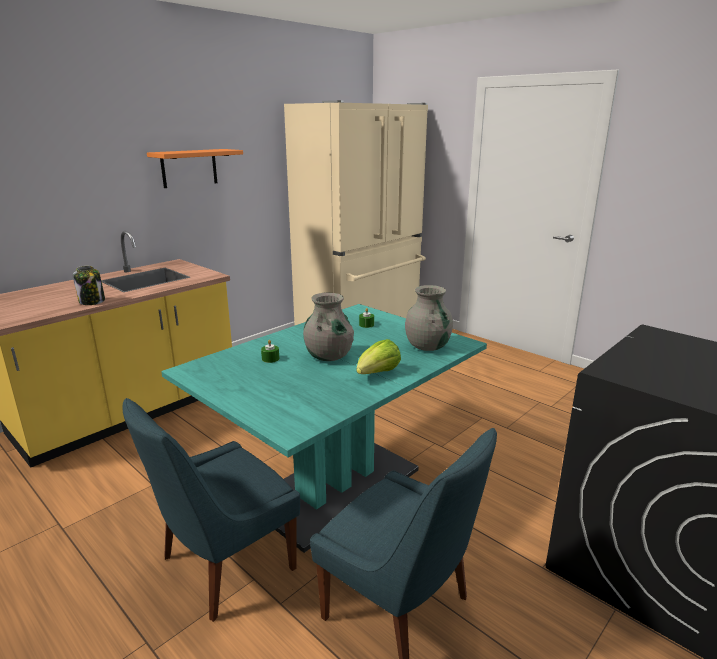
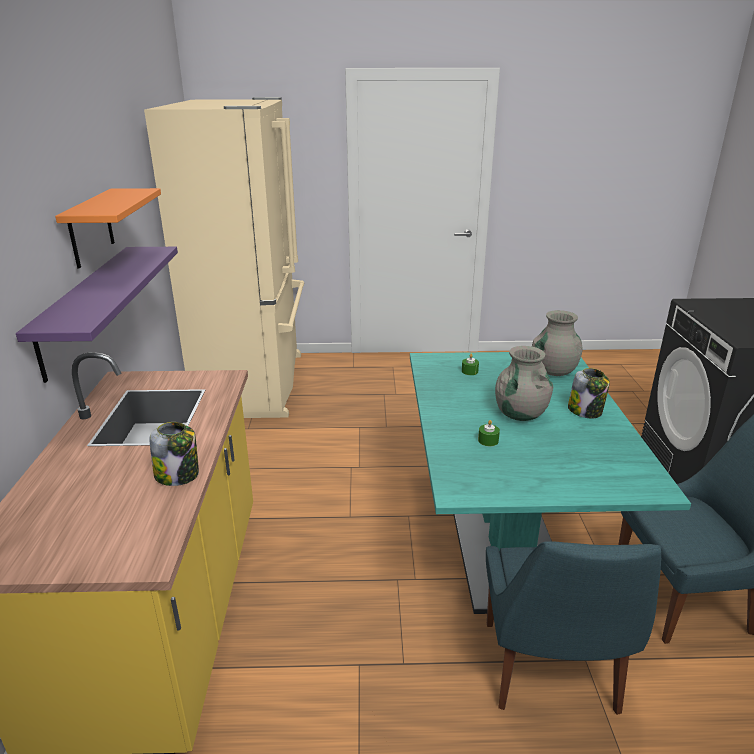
camera: 45 degrees left, 5 degrees up
lettuce [357,339,401,374] -> jar [568,368,610,418]
none -> purple shelf [16,247,178,383]

